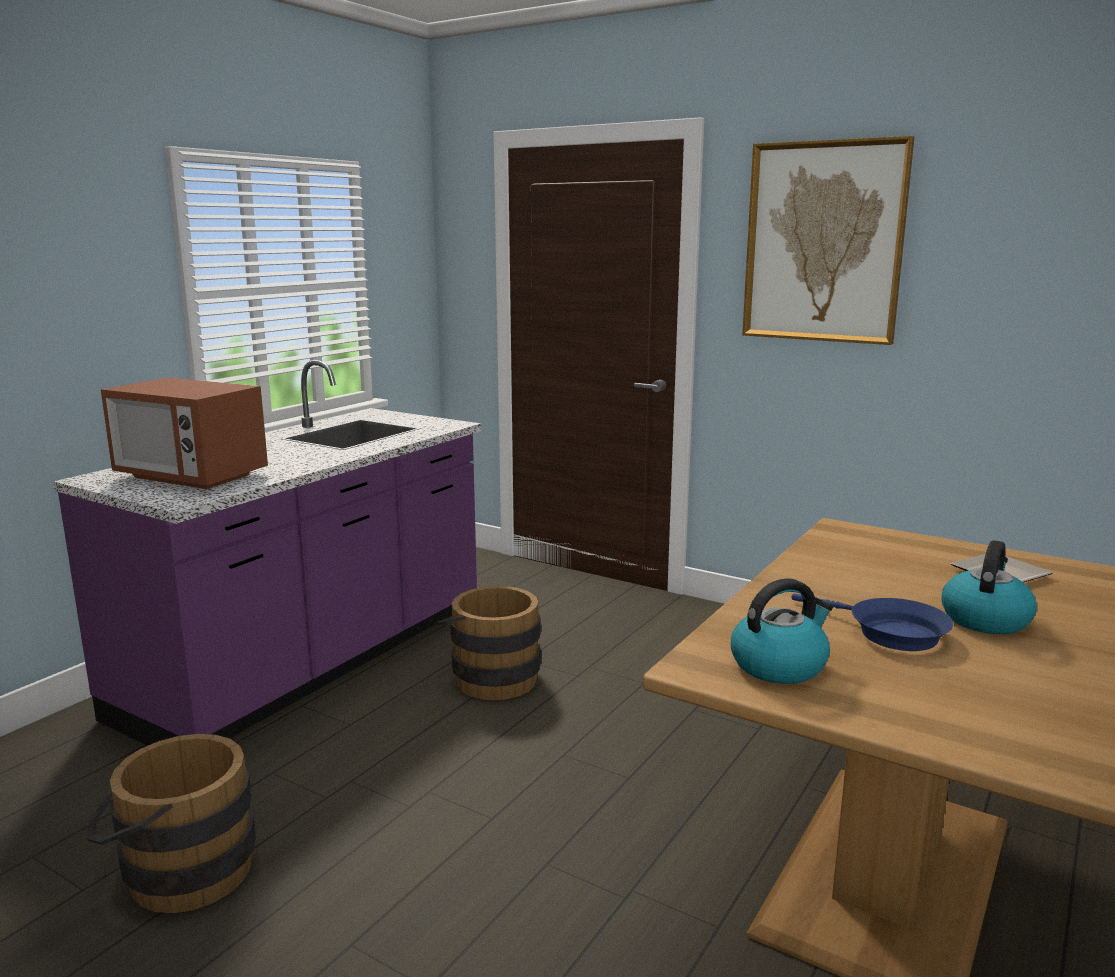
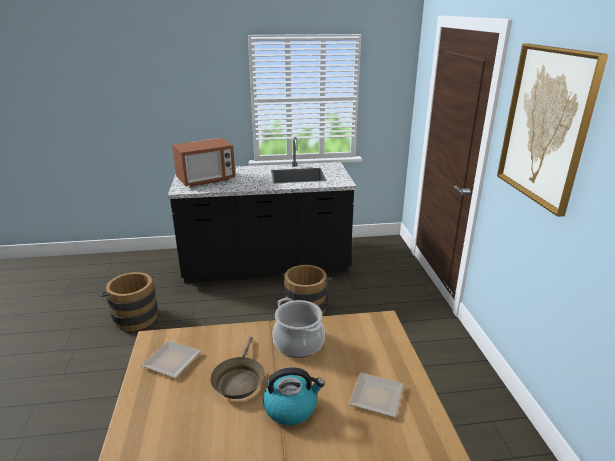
camera: 50 degrees right, 10 degrees up
purple counter [53,360,481,746] -> black counter [168,137,356,283]
microwave [101,377,268,489] -> microwave turned 105 degrees counterclockwise [172,138,235,187]
kettle [731,578,833,684] -> plate [141,340,201,378]
blue frying pan [791,593,954,651] -> brown frying pan [210,336,265,399]
none -> cooking pot [273,298,325,358]

